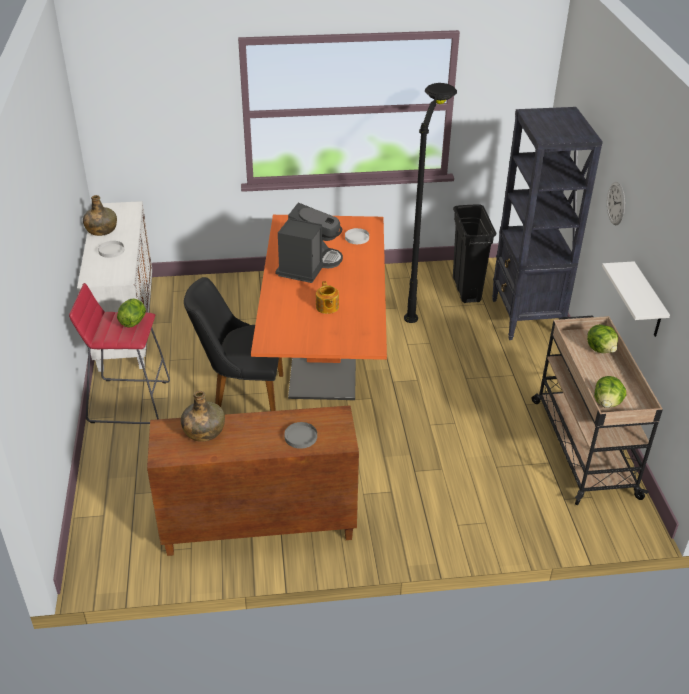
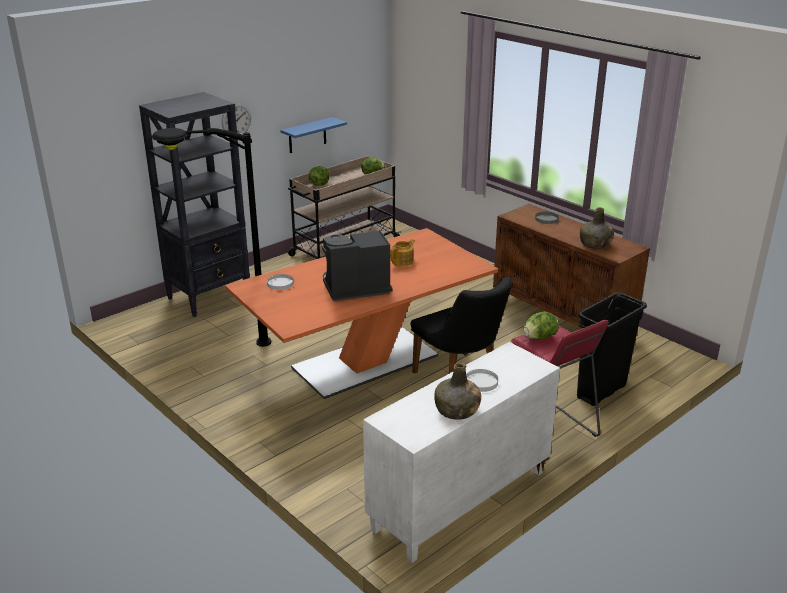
camera: 125 degrees left, 10 degrees down
black trash can [453,205,496,303] -> black trash can moved to [577,292,647,406]
white shelf [602,261,670,337] -> blue shelf [281,117,347,153]

